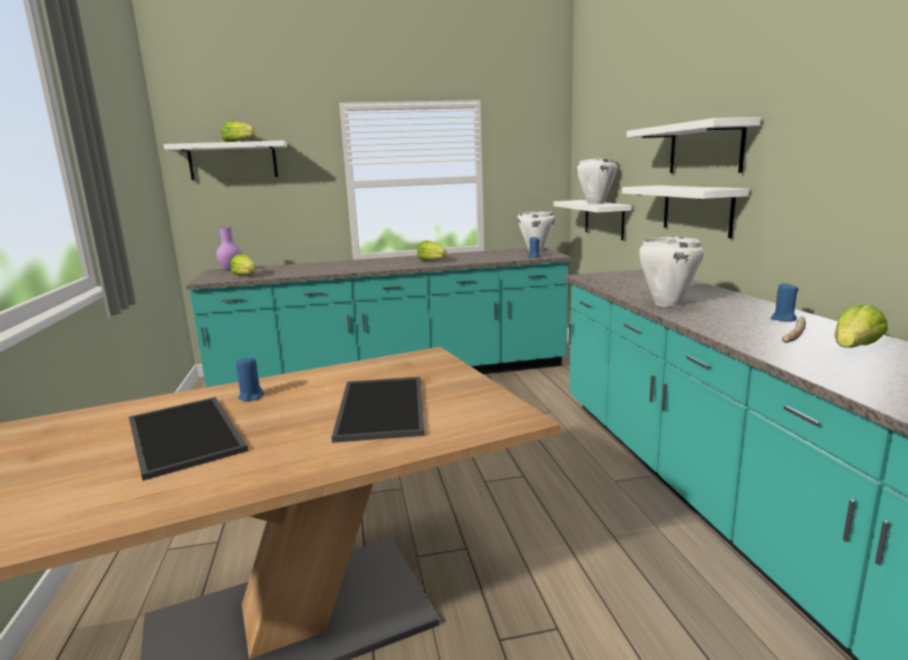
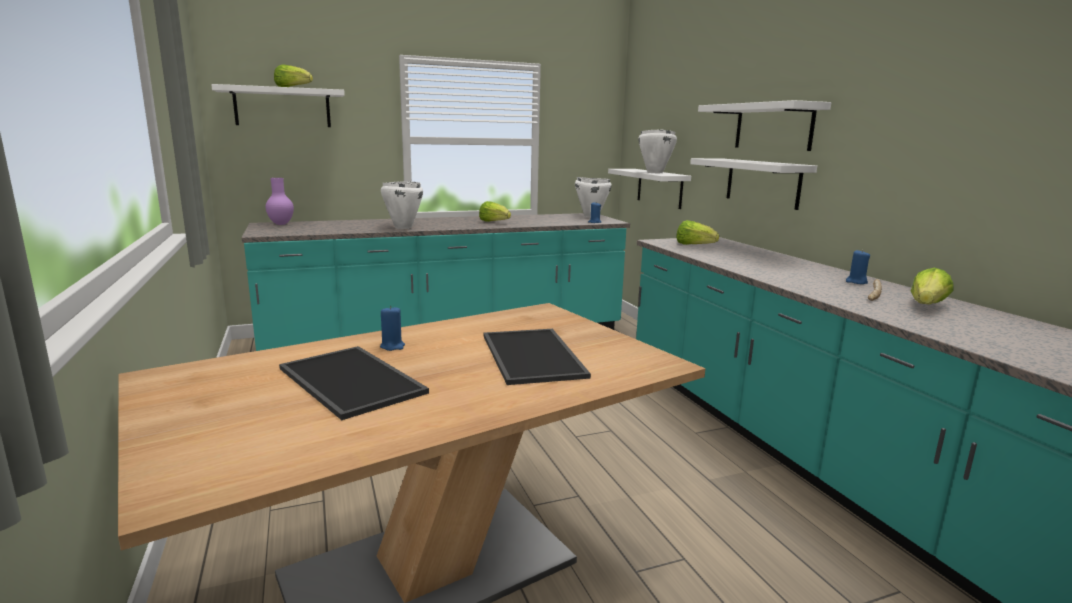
camera: 10 degrees left, 0 degrees up
lettuce [230,254,256,275] -> lettuce moved to [676,220,719,245]
white cooking pot [639,236,703,307] -> white cooking pot moved to [381,181,423,229]

